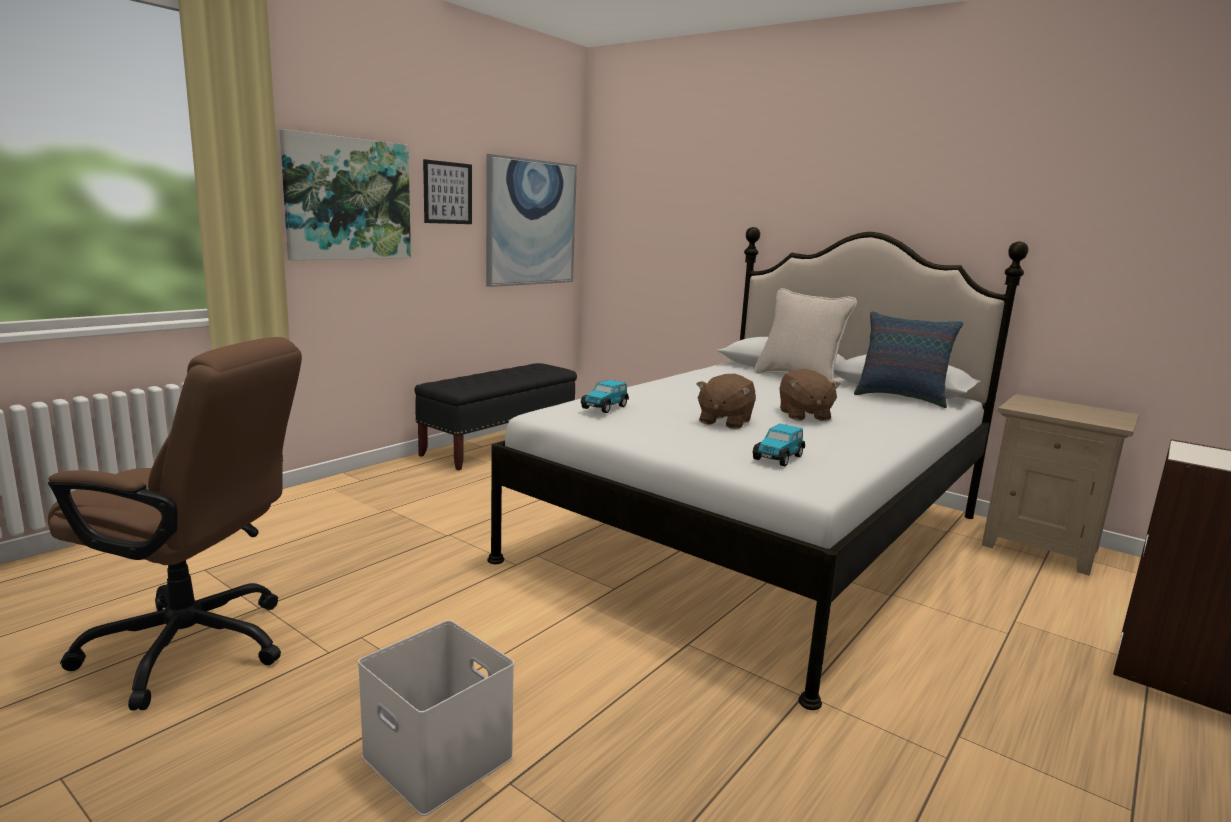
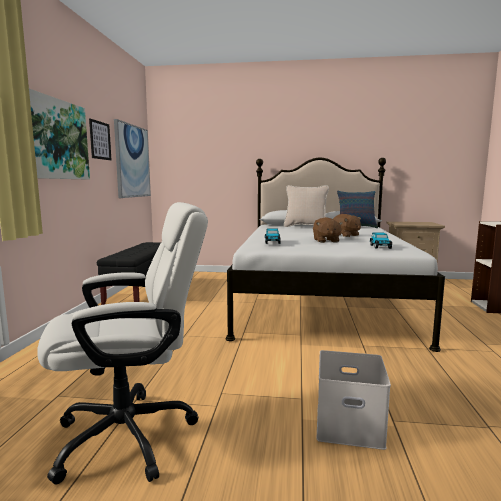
camera: 30 degrees left, 5 degrees down
brown office chair [48,337,302,710] -> white office chair [37,202,208,484]

